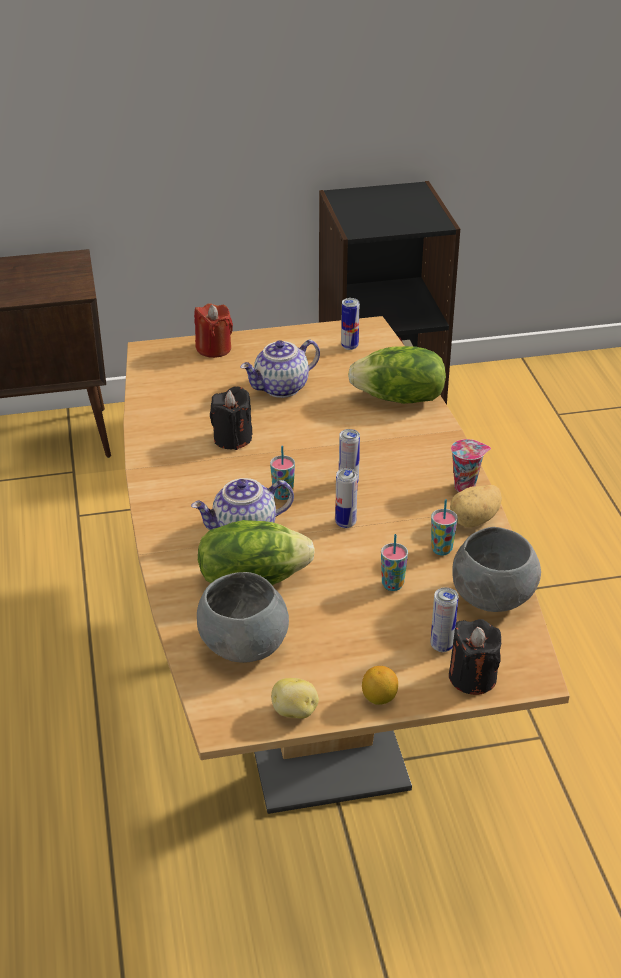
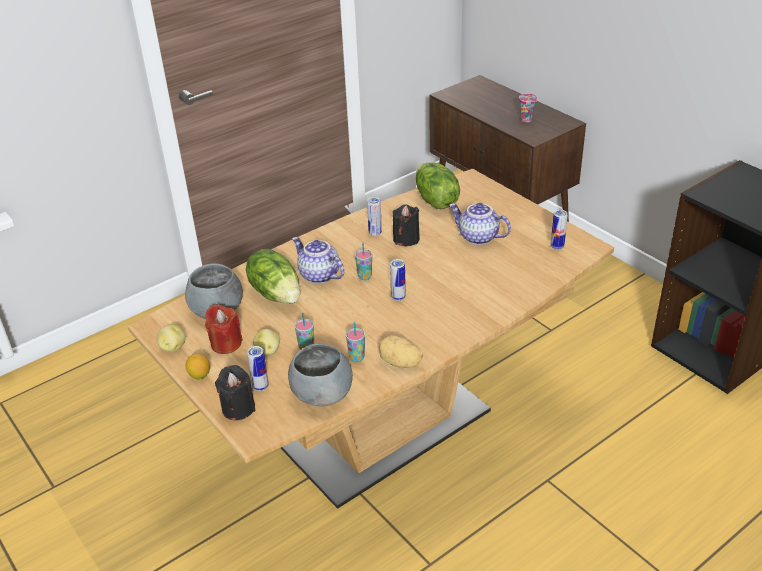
camera: 65 degrees right, 0 degrees up
red candle [194,303,233,358] -> red candle moved to [205,304,243,354]
can [335,468,358,528] -> can moved to [367,197,382,236]
lettuce [348,346,446,404] -> lettuce moved to [416,162,460,209]
cup [451,439,491,492] -> cup moved to [519,93,537,122]
none -> potato [253,329,280,356]

